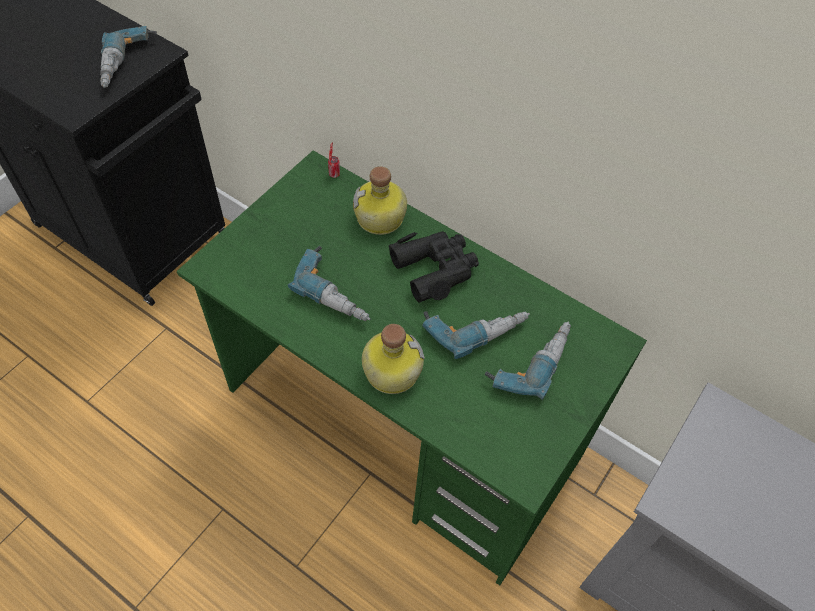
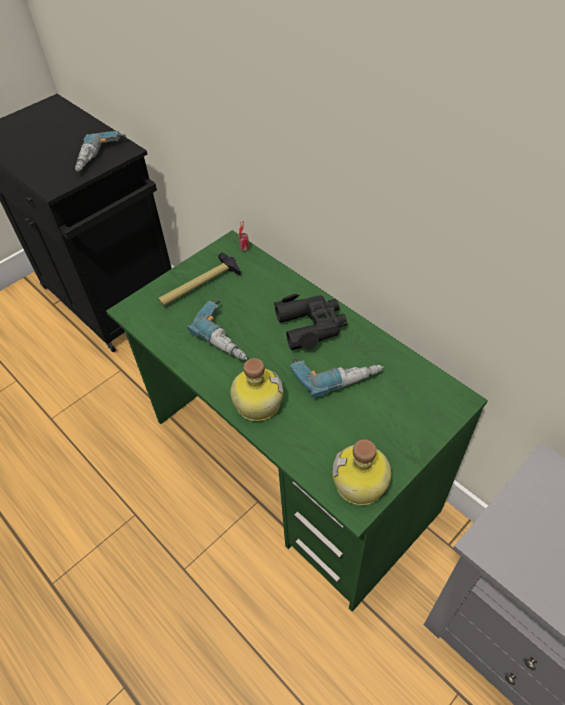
camera: 15 degrees right, 5 degrees down
bottle [353,166,407,235] -> bottle moved to [332,439,391,505]
power drill [485,322,571,400] -> none
none -> hammer [158,253,241,306]

